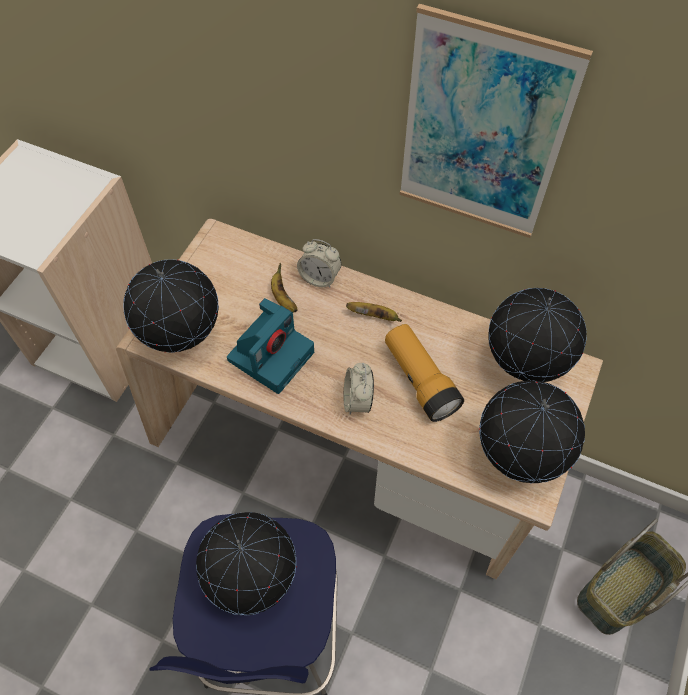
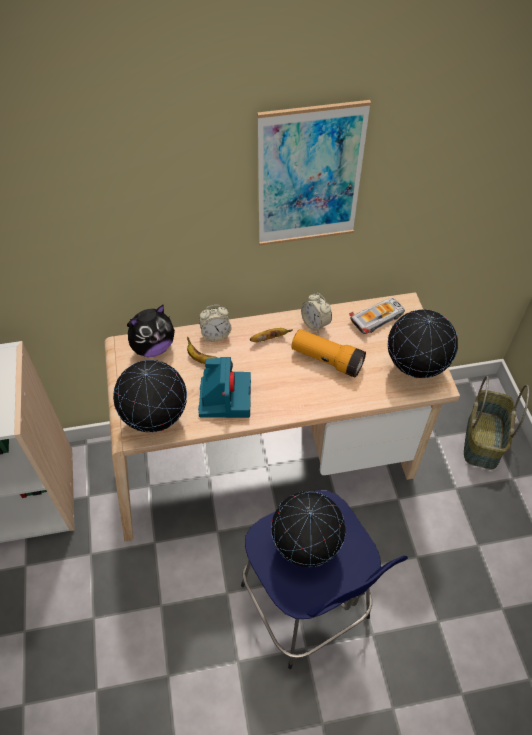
camera: 35 degrees left, 5 degrees down
alarm clock [343,363,374,415] -> alarm clock moved to [301,293,332,332]
globe [488,288,587,382] -> toy car [349,298,405,334]
none -> plush toy [127,305,175,357]

